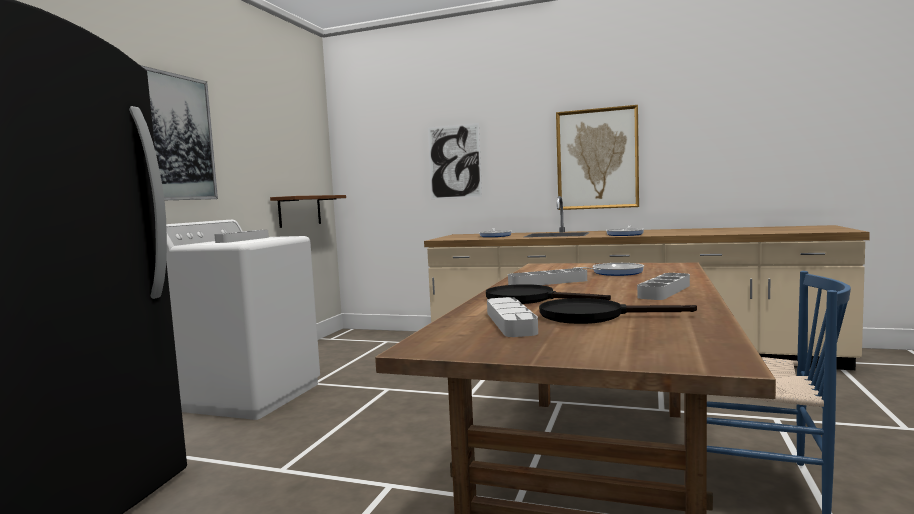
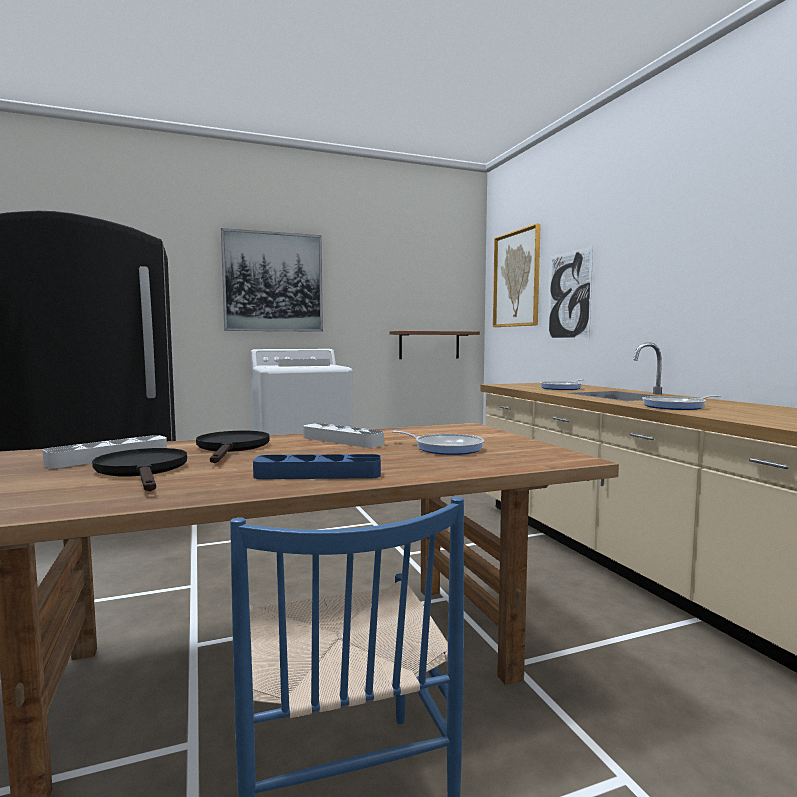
camera: 50 degrees right, 0 degrees up
picture [556,105,639,210] -> picture moved to [493,223,541,327]
grey tray [637,273,690,300] -> blue tray [253,454,381,479]

